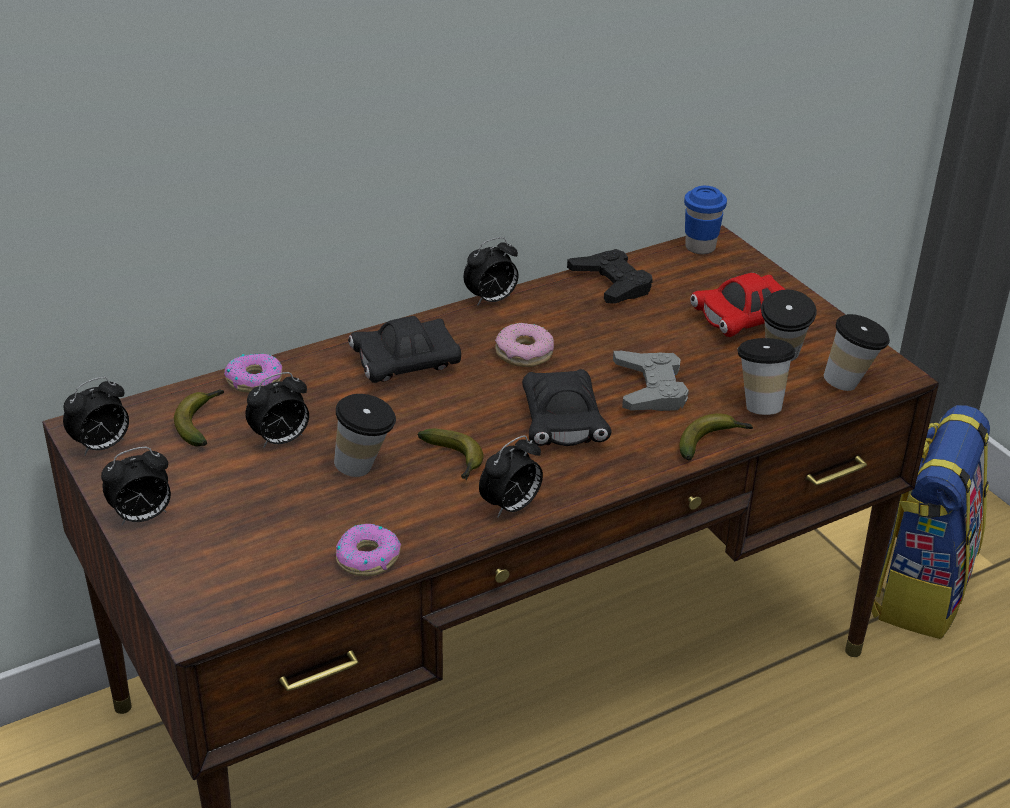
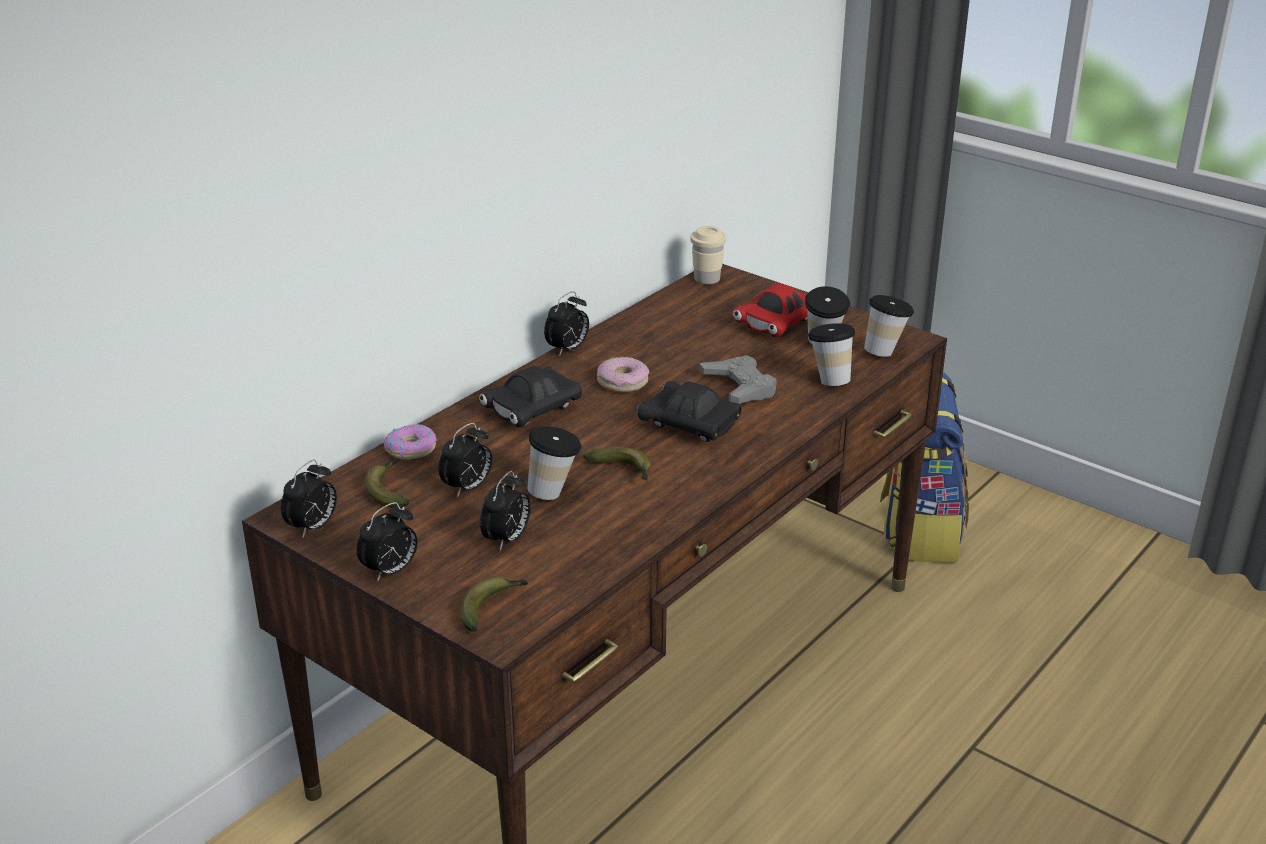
camera: 20 degrees left, 5 degrees down
donut [336,524,401,576] -> none
alarm clock [479,435,543,518] -> alarm clock moved to [480,471,531,551]
black toy car [522,369,612,446] -> black toy car turned 150 degrees clockwise [637,381,742,442]
black game controller [567,249,653,304] -> none
banana [679,413,753,460] -> banana moved to [460,576,528,632]
blue cup [684,186,727,254] -> beige cup [690,226,726,285]

